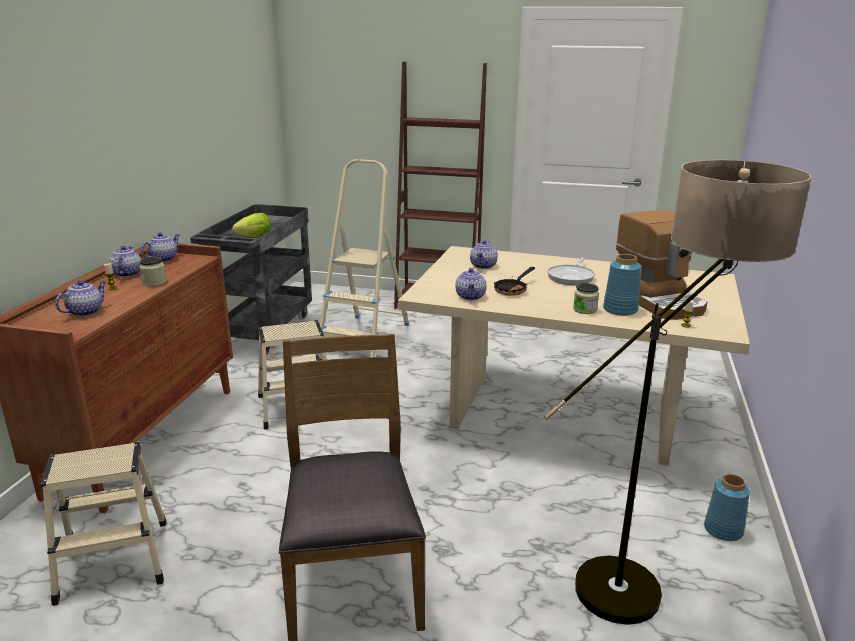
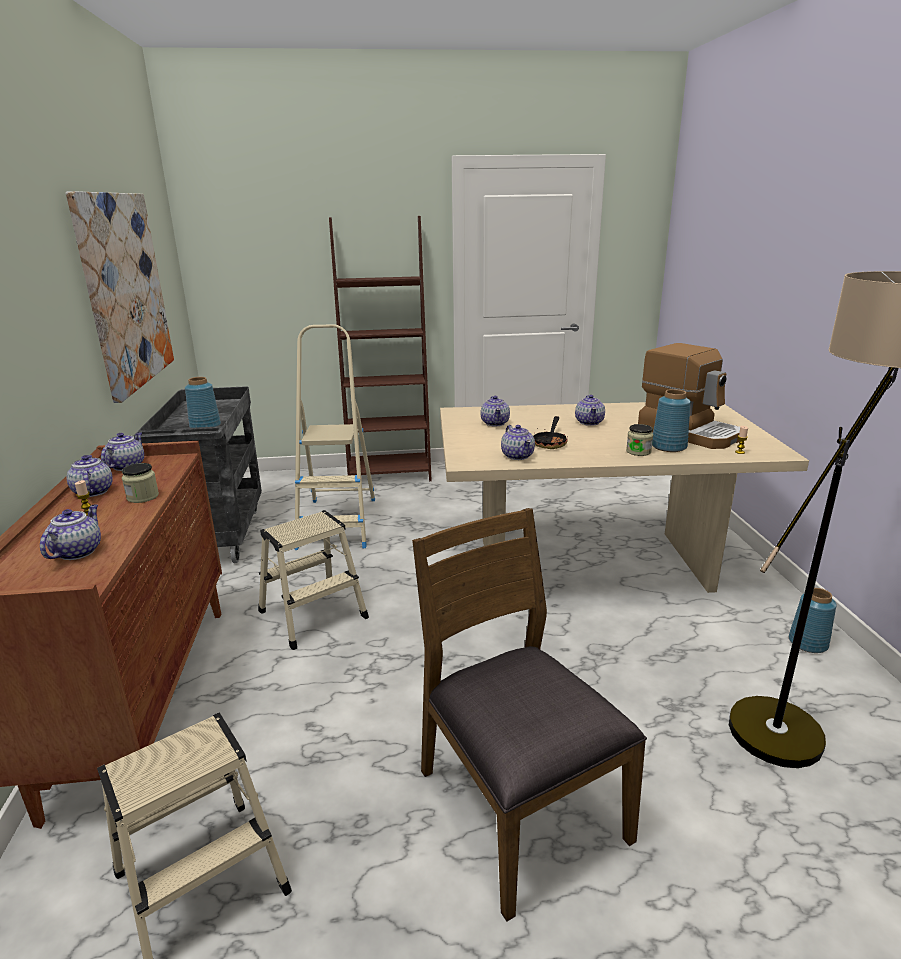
camera: 20 degrees left, 0 degrees up
lettuce [232,213,271,237] -> blue vase [185,377,221,428]
frying pan [547,257,595,285] -> teapot [575,395,605,426]
none -> picture [66,191,174,403]

